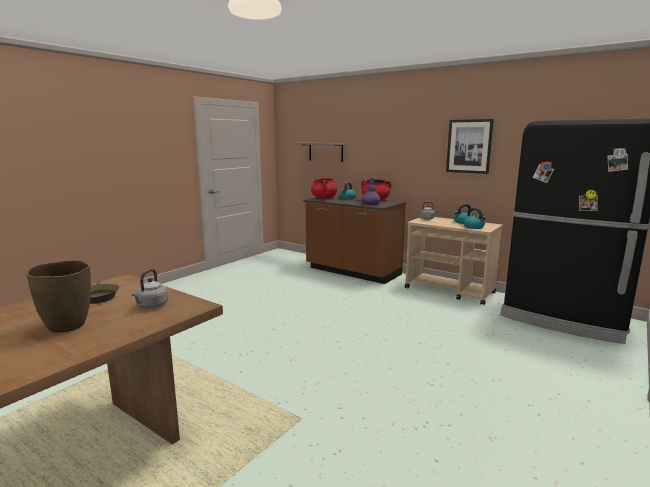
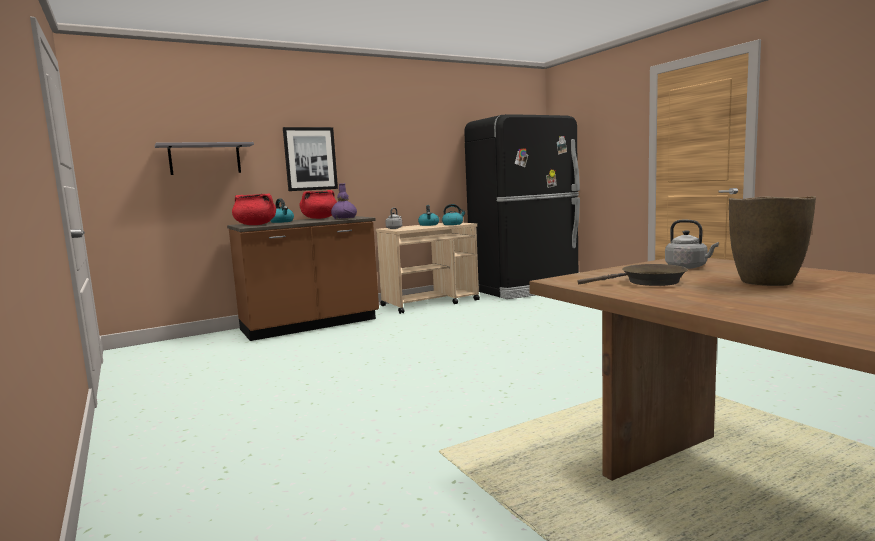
camera: 65 degrees left, 5 degrees down
picture [446,119,494,174] -> picture moved to [283,127,338,191]

